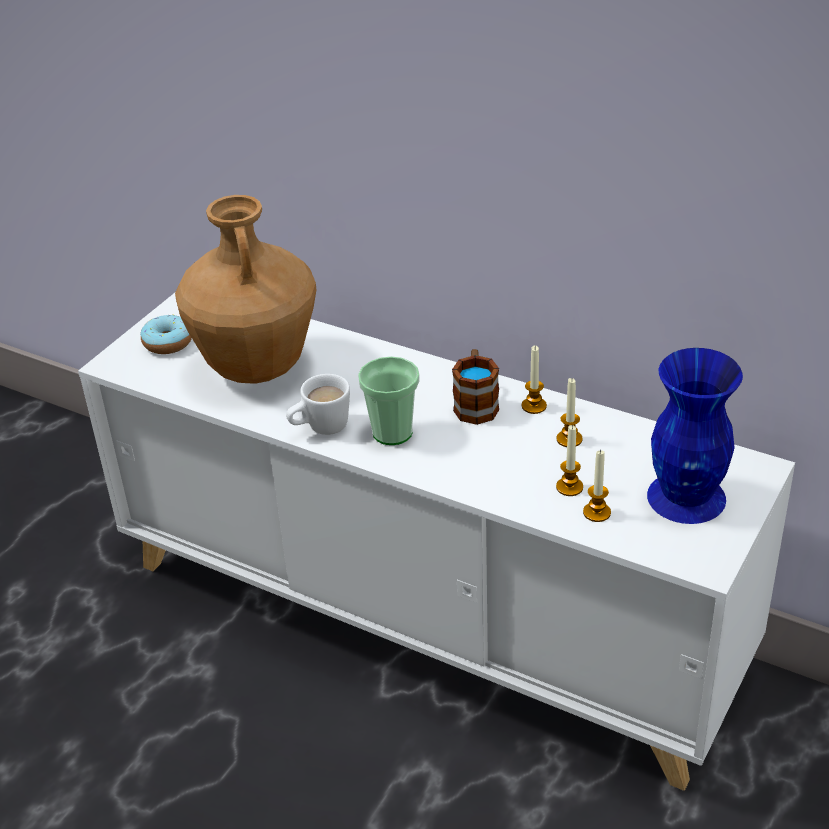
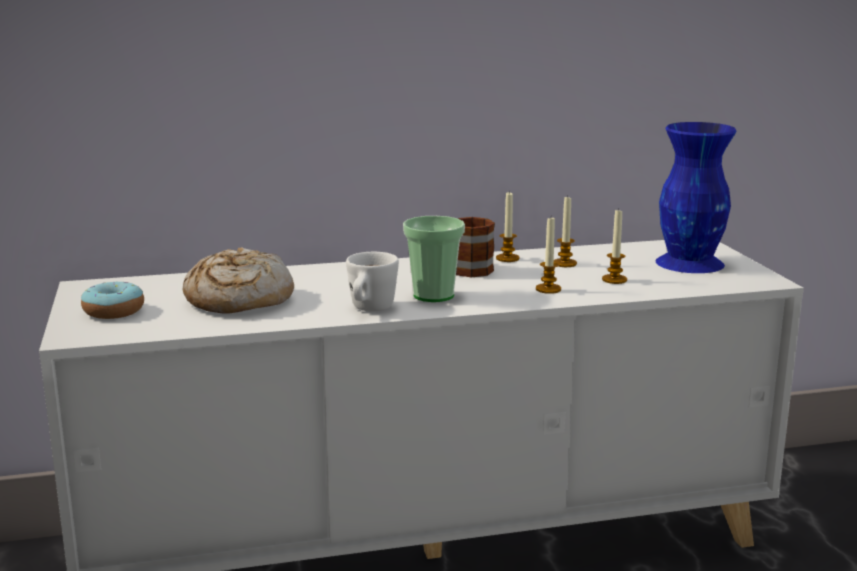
camera: 45 degrees left, 20 degrees down
brown vase [175,195,316,384] -> bread [183,247,294,314]
candle [583,450,611,522] -> candle moved to [536,218,561,294]

